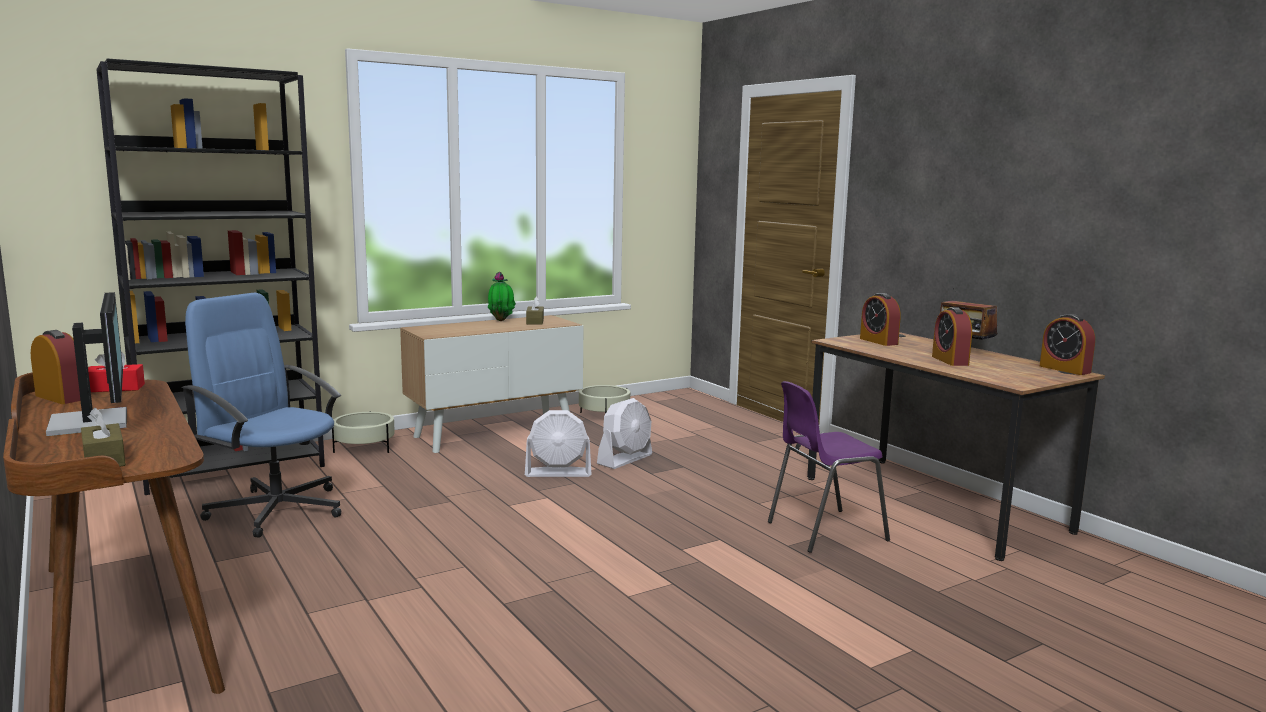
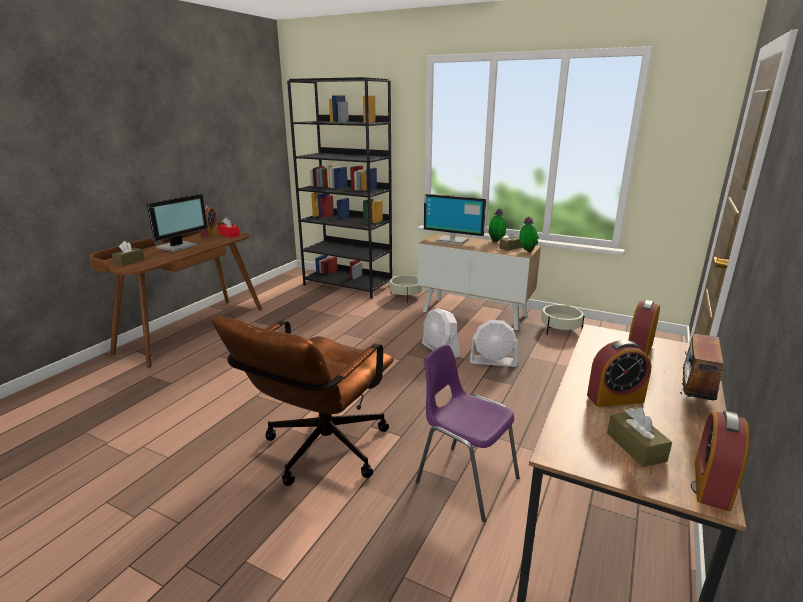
camera: 60 degrees right, 10 degrees up
blue office chair [181,293,341,538] -> none
alarm clock [932,307,972,366] -> alarm clock turned 150 degrees counterclockwise [587,340,652,407]
none -> brown office chair [212,317,393,486]
none -> monitor [424,193,487,245]
none -> potted plant [520,216,539,252]
none -> brown tissue box [607,407,672,467]

